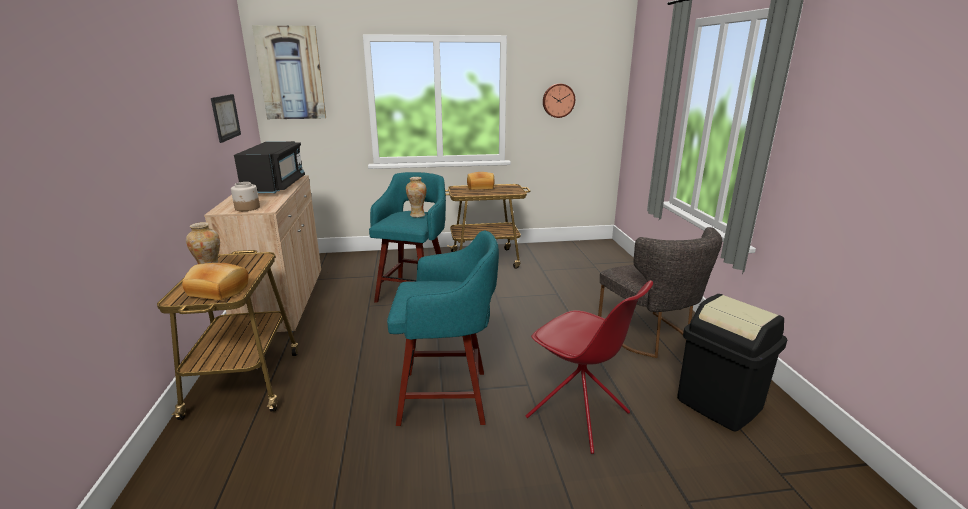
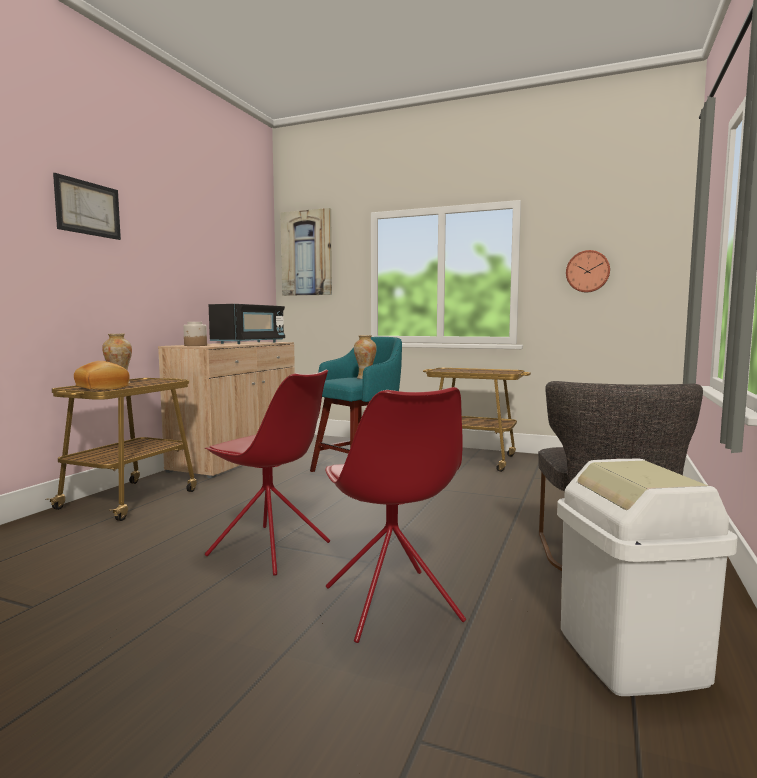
camera: 30 degrees right, 15 degrees down
picture [211,94,241,143] -> picture moved to [53,173,121,240]
turquoise stool [387,230,499,426] -> red chair [205,370,330,576]
bread [467,172,495,190] -> none
black trash can [677,294,787,432] -> white trash can [557,459,738,696]

